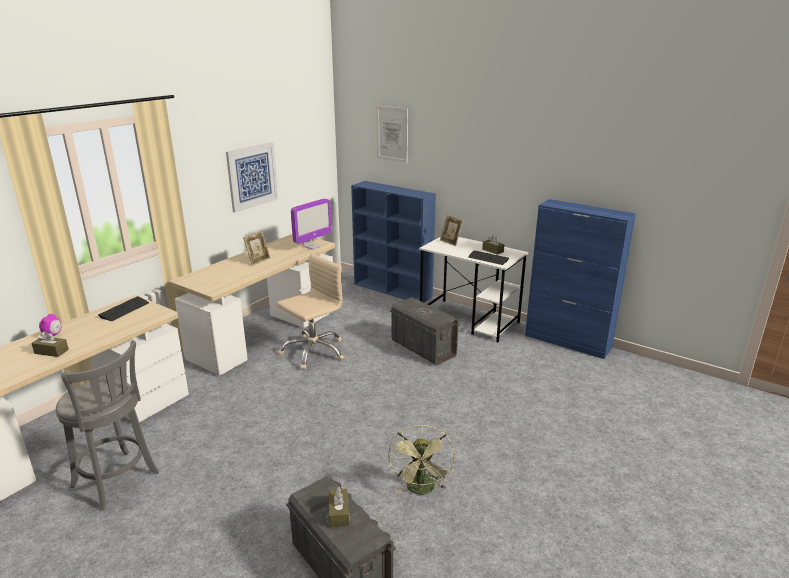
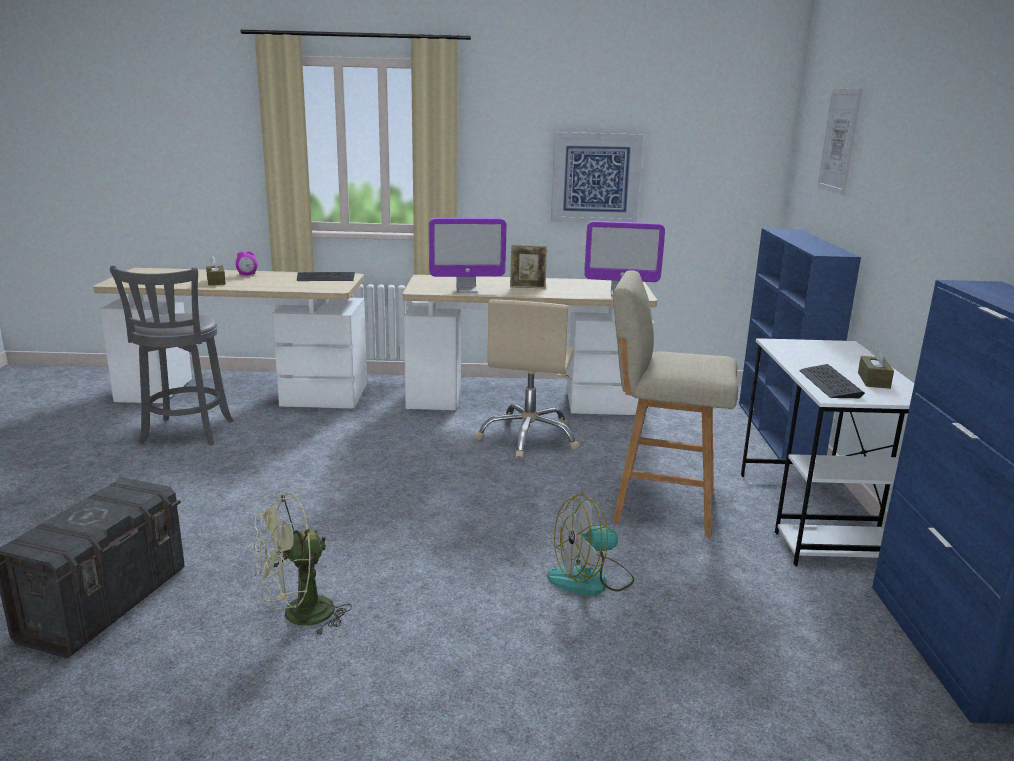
camera: 55 degrees right, 5 degrees down
beige office chair [276,253,344,370] -> beige office chair turned 90 degrees clockwise [475,300,580,459]
brown tissue box [329,487,349,528] -> none
grey storage box [390,297,460,365] -> beige stool [613,270,738,537]
picture frame [440,215,463,246] -> none
none -> monitor [429,218,506,293]
none -> fan [547,494,634,596]

